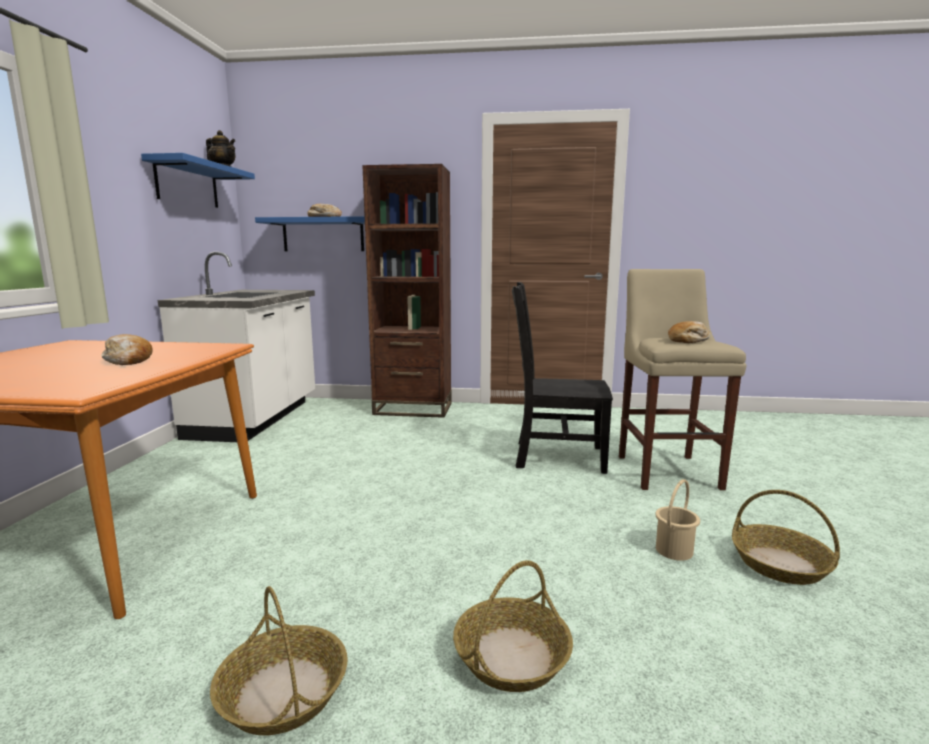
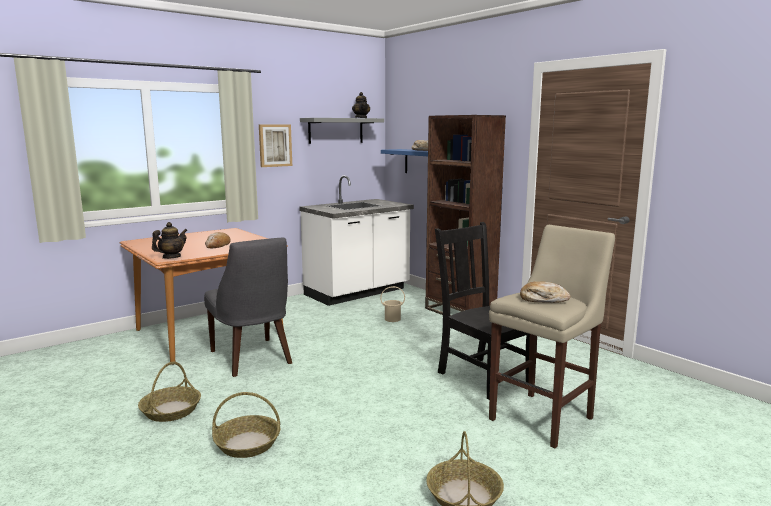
camera: 45 degrees right, 0 degrees up
blue shelf [141,153,255,208] -> grey shelf [300,118,384,144]
beige bucket [655,479,700,561] -> beige bucket moved to [380,286,405,322]
none -> teapot [152,222,188,259]
none -> grey chair [204,238,292,377]
none -> picture [259,124,292,167]

